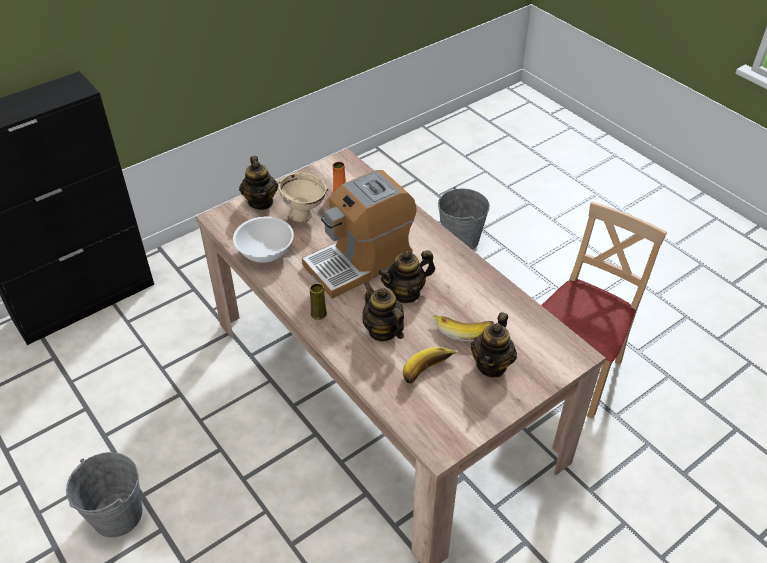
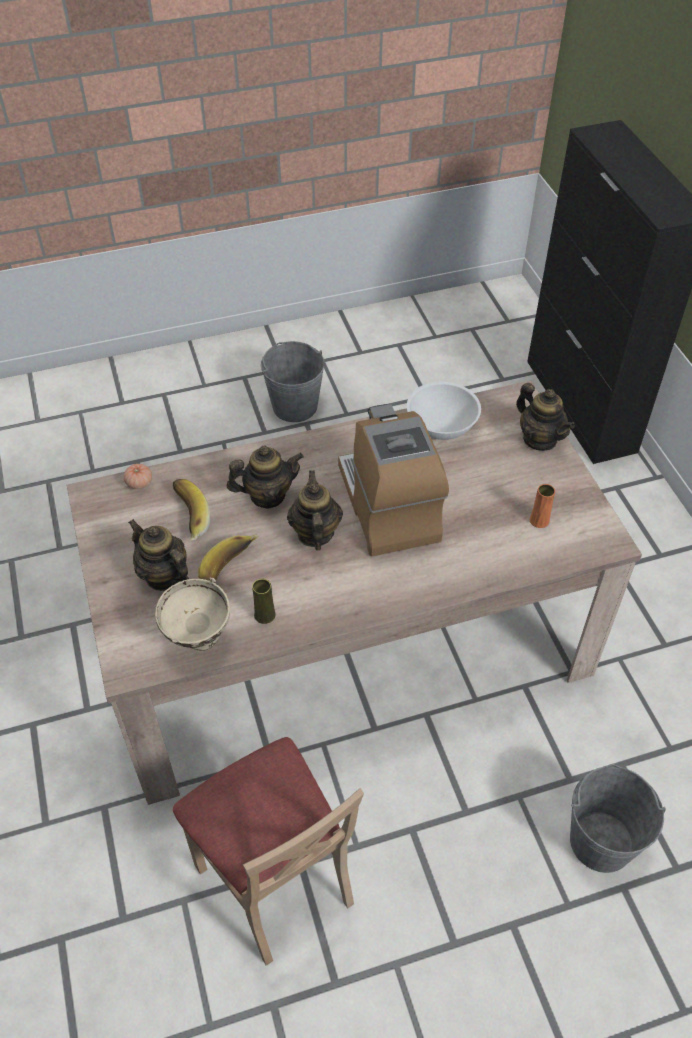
camera: 110 degrees right, 5 degrees up
teapot [239,156,278,210] -> teapot turned 135 degrees counterclockwise [516,383,575,451]
beige bowl [278,173,328,222] -> beige bowl moved to [155,578,230,651]
yellow vase [310,283,327,320] -> yellow vase moved to [252,579,276,624]
none -> tomato [124,464,152,489]

